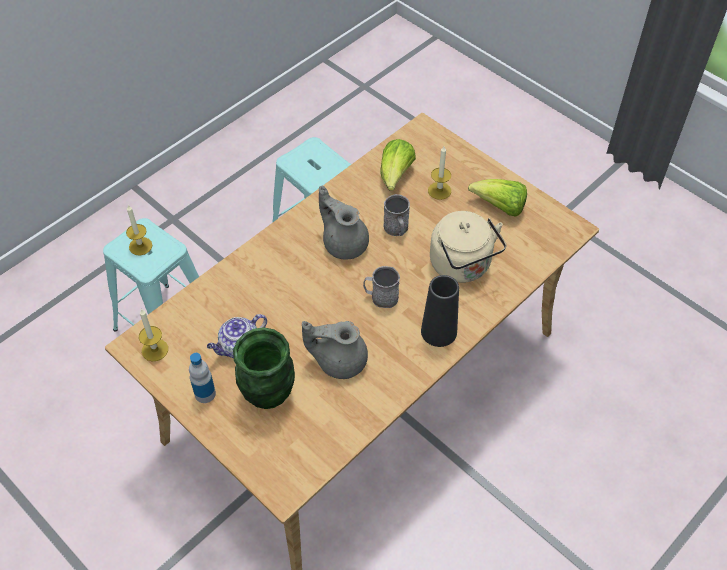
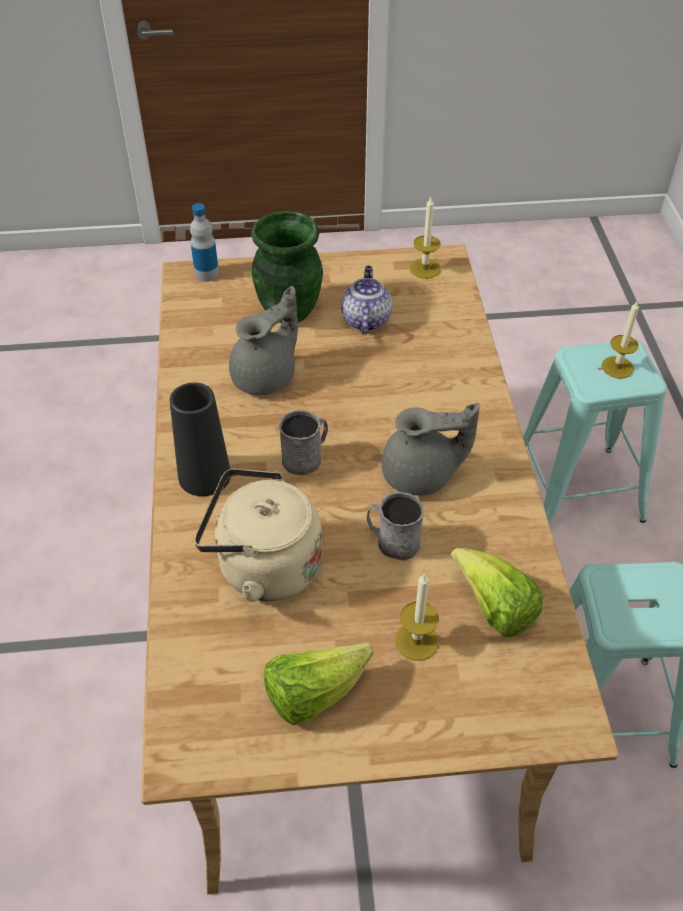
camera: 130 degrees right, 5 degrees down
bottle [189,353,216,403] -> bottle moved to [190,203,219,282]

